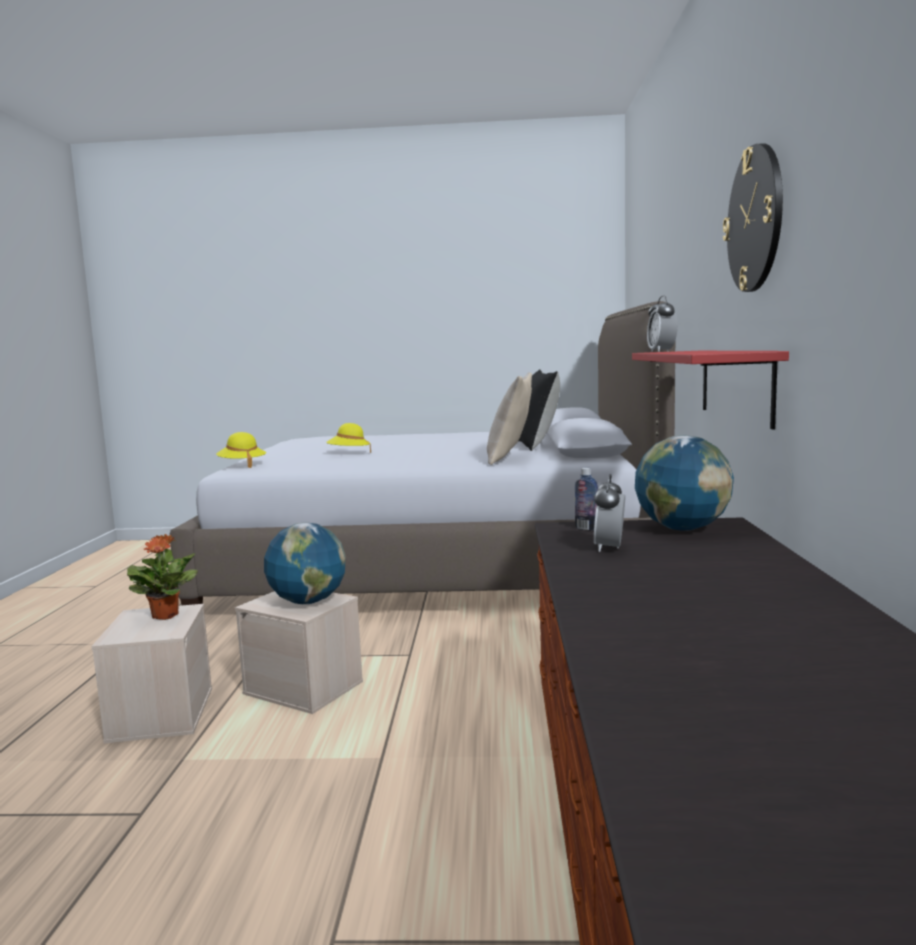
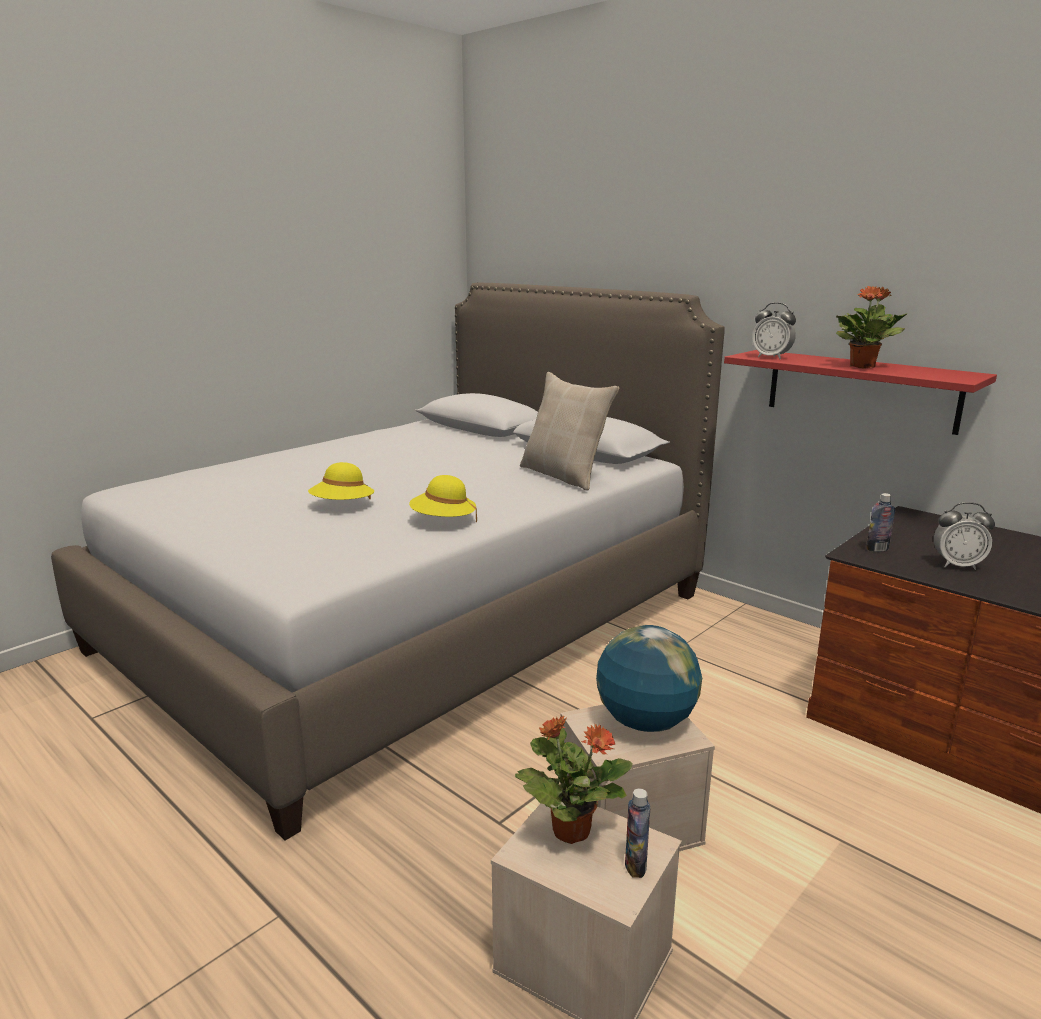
camera: 50 degrees left, 10 degrees up
yellow hat [216,432,266,468] -> yellow hat moved to [409,475,477,522]
black pillow [518,369,560,451] -> none
alarm clock [594,474,625,552] -> alarm clock turned 45 degrees counterclockwise [934,502,995,570]
globe [635,436,734,531] -> none
wall clock [723,143,783,292] -> none
none -> bottle [625,788,650,878]
none -> potted plant [836,286,908,368]

